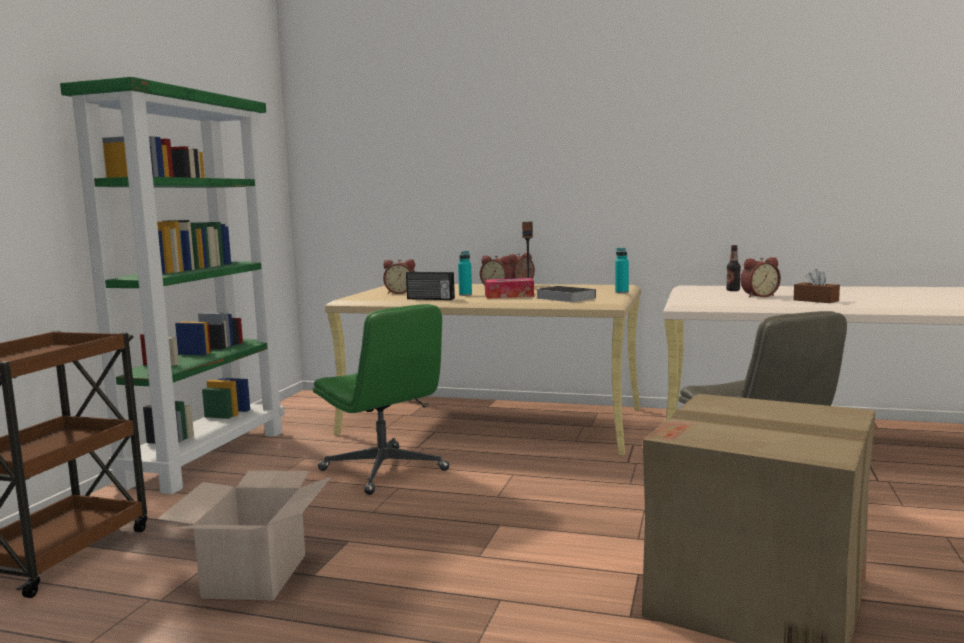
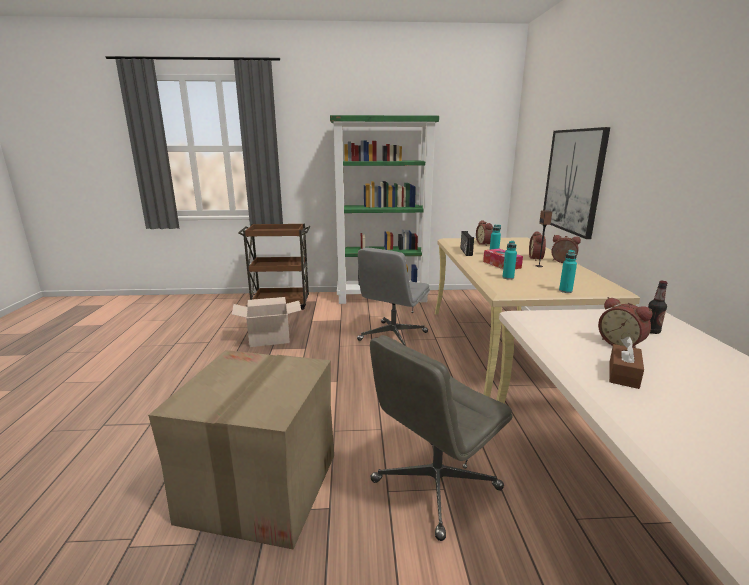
camera: 70 degrees right, 10 degrees up
green office chair [313,304,449,495] -> grey office chair [357,247,430,345]
book [536,286,596,302] -> turquoise bottle [502,241,517,280]
none -> picture [543,127,610,239]

